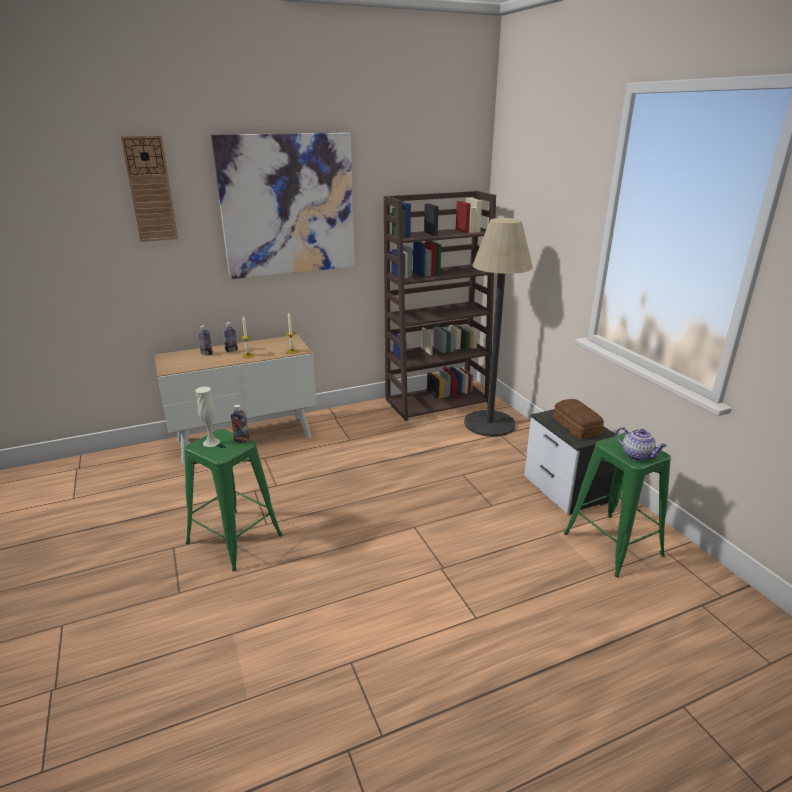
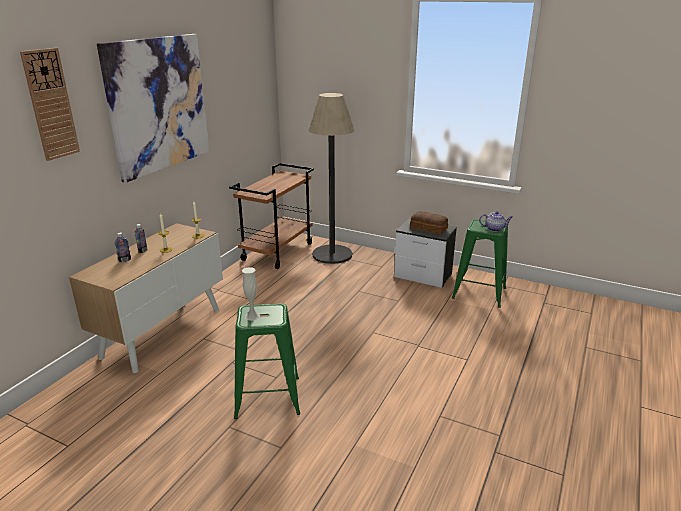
camera: 40 degrees left, 0 degrees up
bottle [231,405,249,443] -> none
brown bookcase [384,191,496,421] -> brown cart [229,163,314,269]

